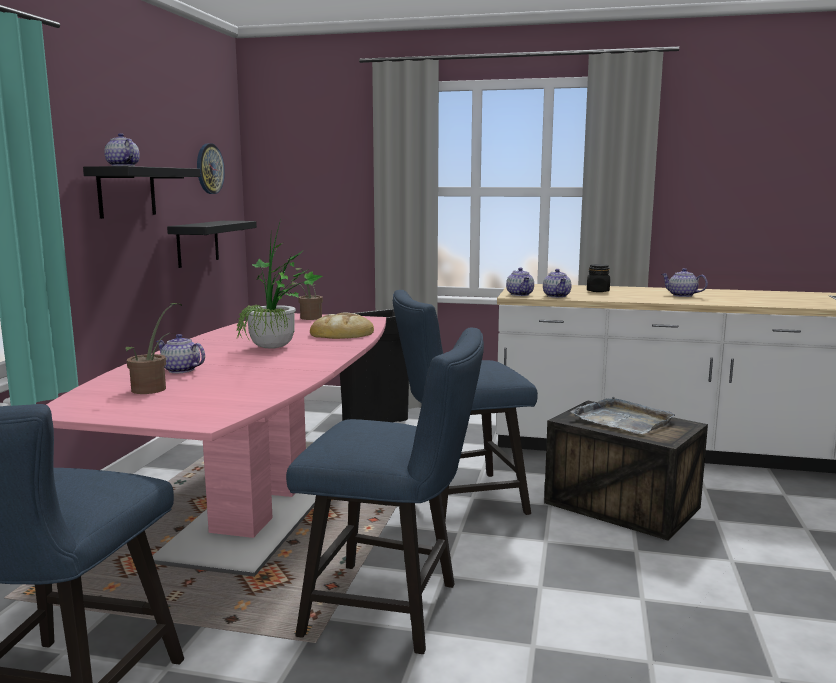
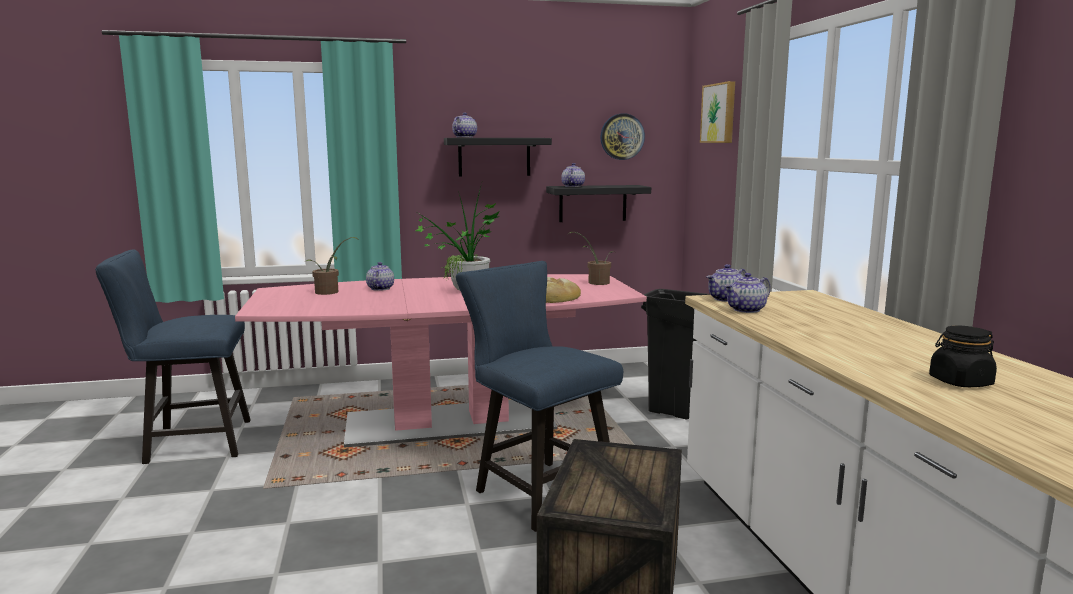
camera: 65 degrees right, 0 degrees up
blue chair [286,328,484,654] -> none
grey tray [571,397,675,434] -> none
black jar [587,264,610,292] -> black jar moved to [929,326,997,387]
teapot [661,268,708,297] -> teapot moved to [561,163,585,187]
none -> picture [700,81,735,143]

